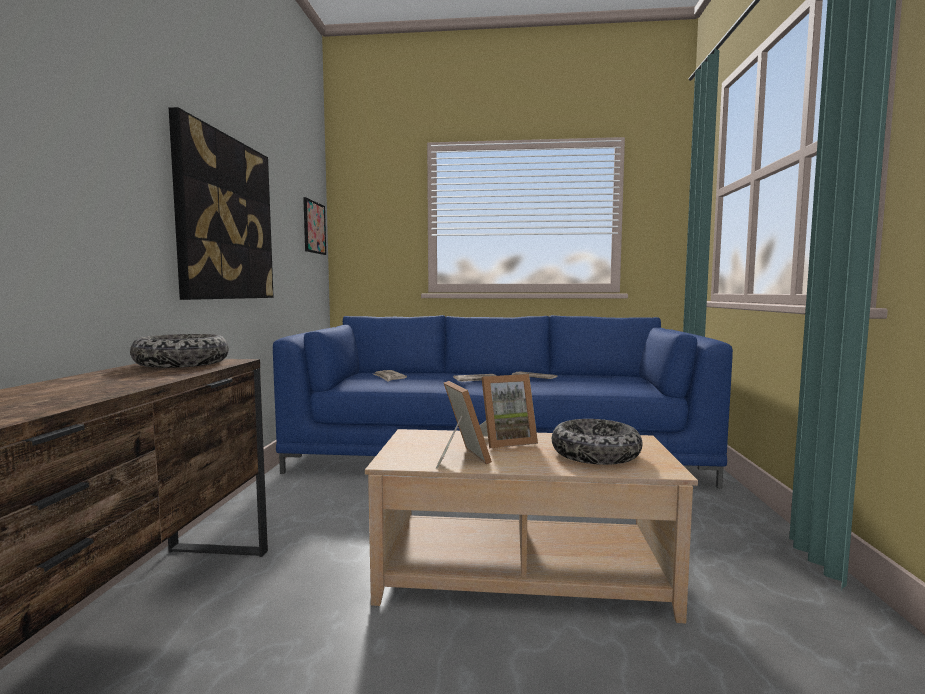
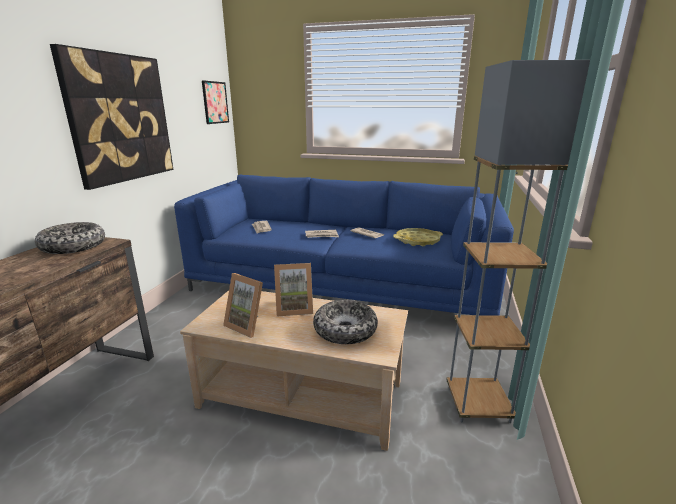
camera: 10 degrees right, 15 degrees up
picture frame [436,381,492,468] -> picture frame turned 135 degrees clockwise [223,273,263,338]
none -> yellow tray [393,228,443,246]
none -> grey floor lamp [446,60,590,423]

